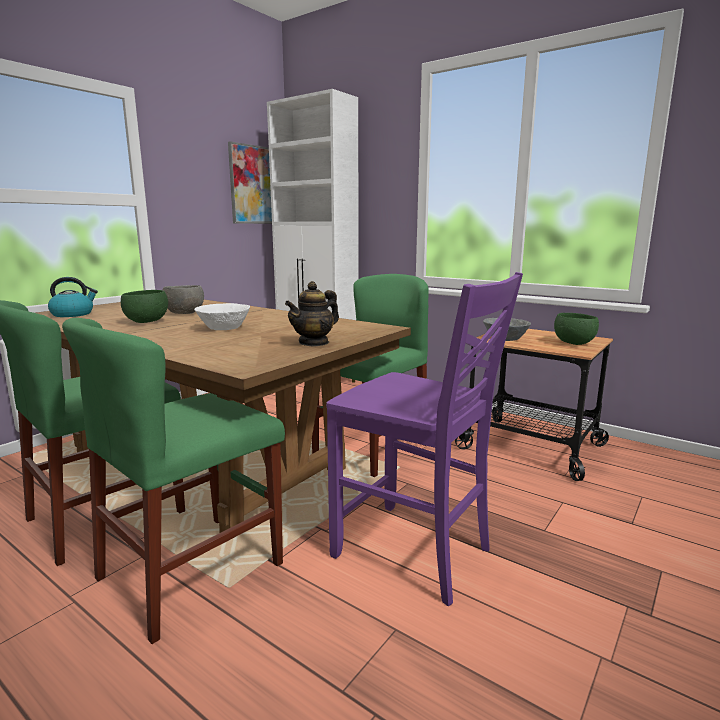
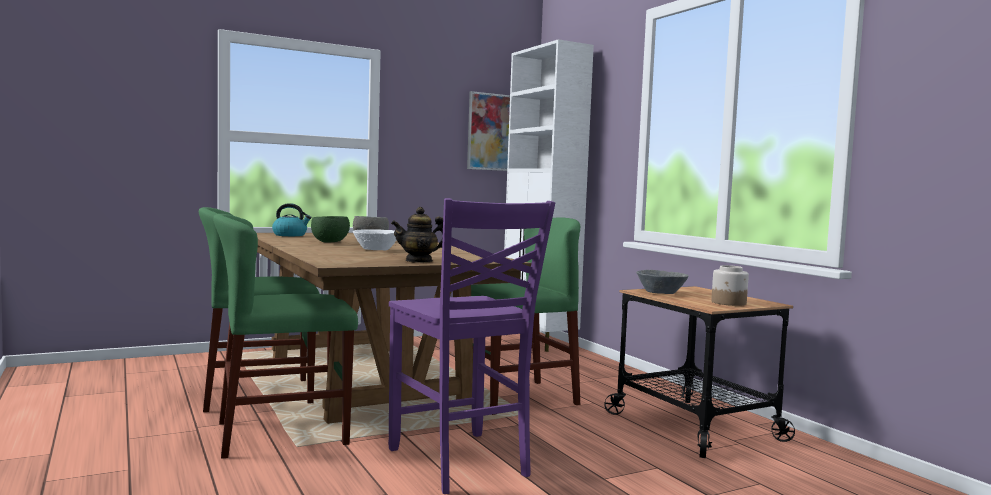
camera: 25 degrees right, 10 degrees down
green bowl [554,313,599,345] -> jar [711,265,749,306]

